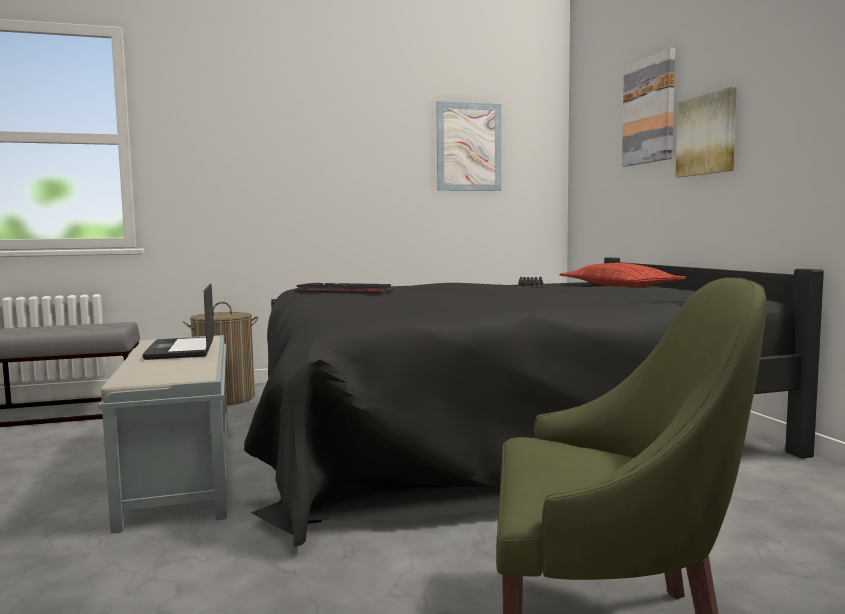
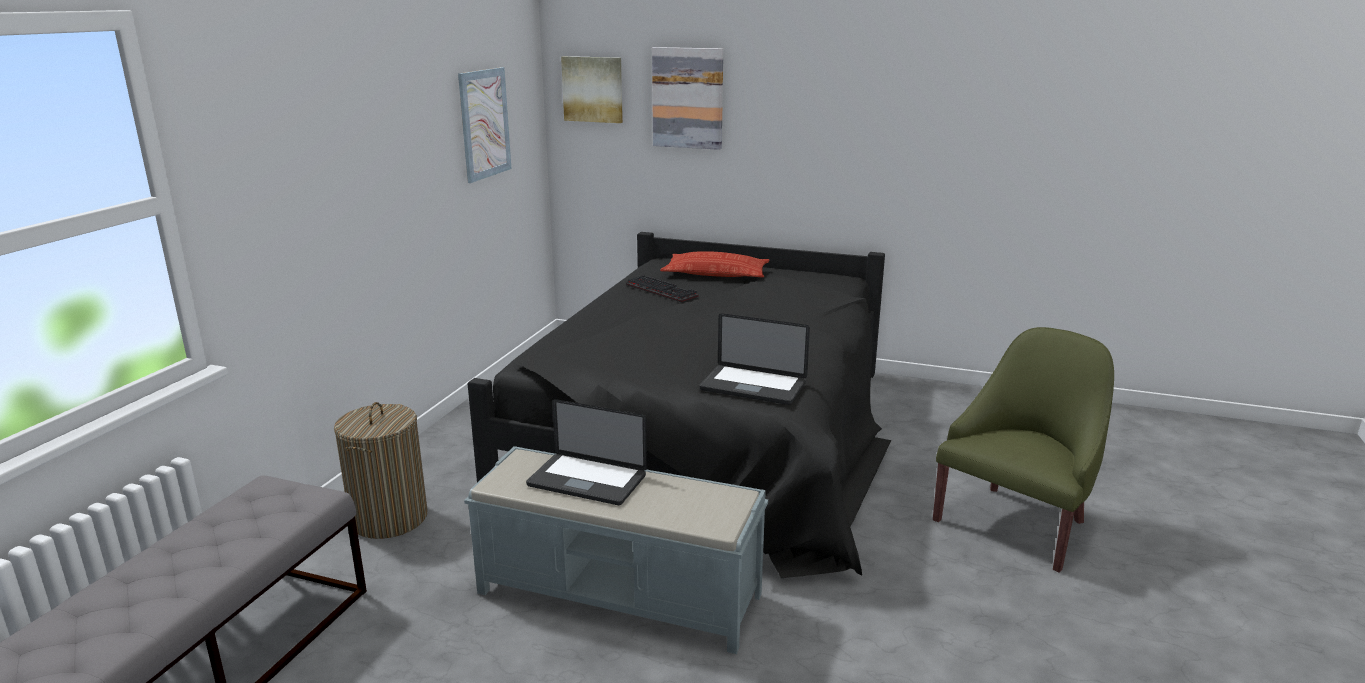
camera: 55 degrees left, 15 degrees up
keyboard [295,283,393,295] -> none
picture [675,87,737,177] -> picture moved to [561,56,623,123]
none -> laptop [699,313,810,405]

